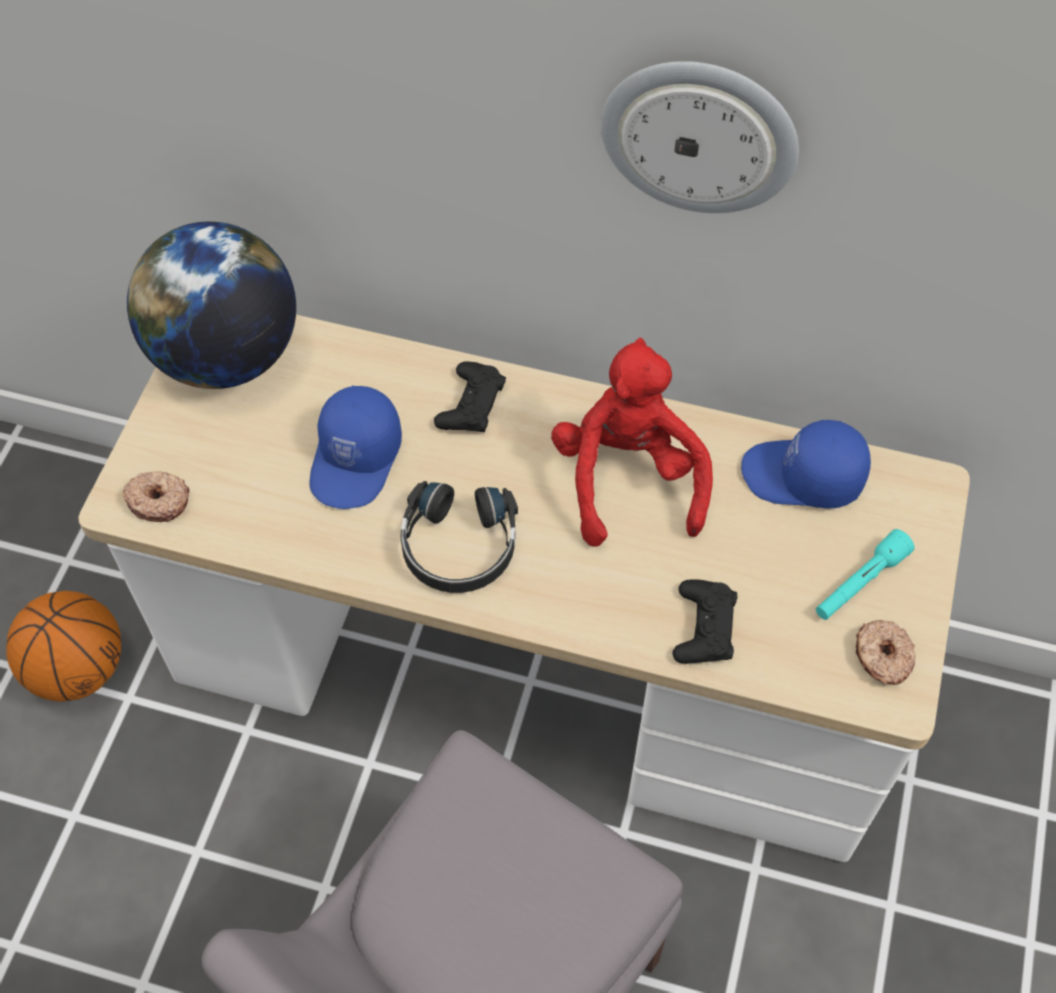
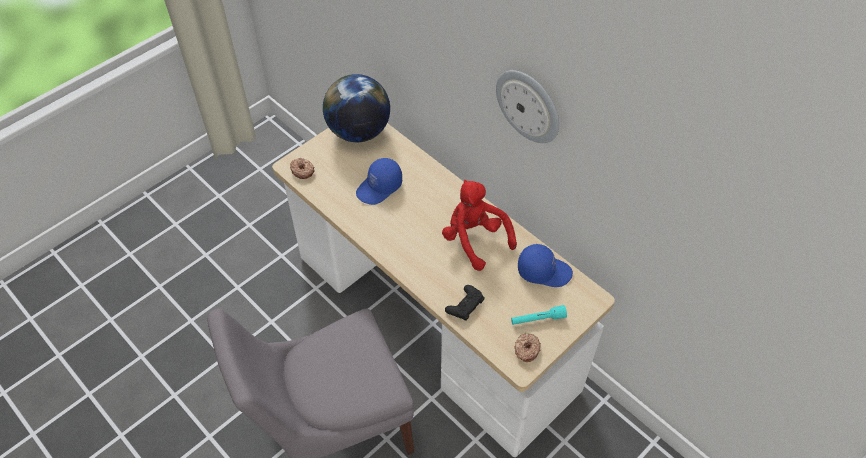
camera: 30 degrees right, 5 degrees down
basketball [7,591,121,702] -> none
black headphones [400,481,518,593] -> none
black game controller [434,361,506,432] -> none
red plush toy [551,338,713,547] -> red plush toy turned 60 degrees counterclockwise [442,180,517,271]
blue cap [741,420,871,508] -> blue cap turned 150 degrees clockwise [518,244,573,287]

